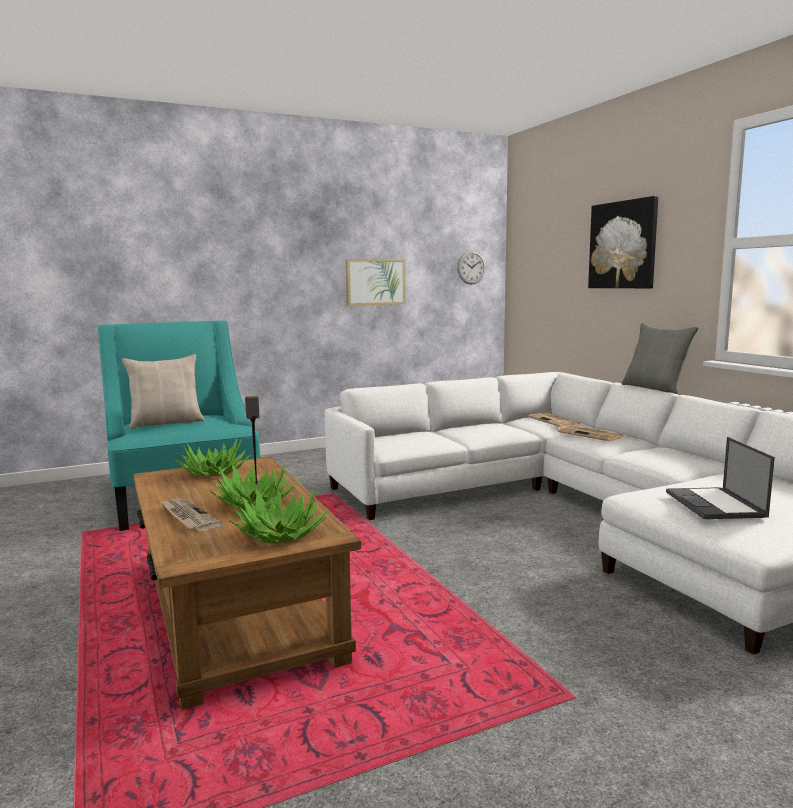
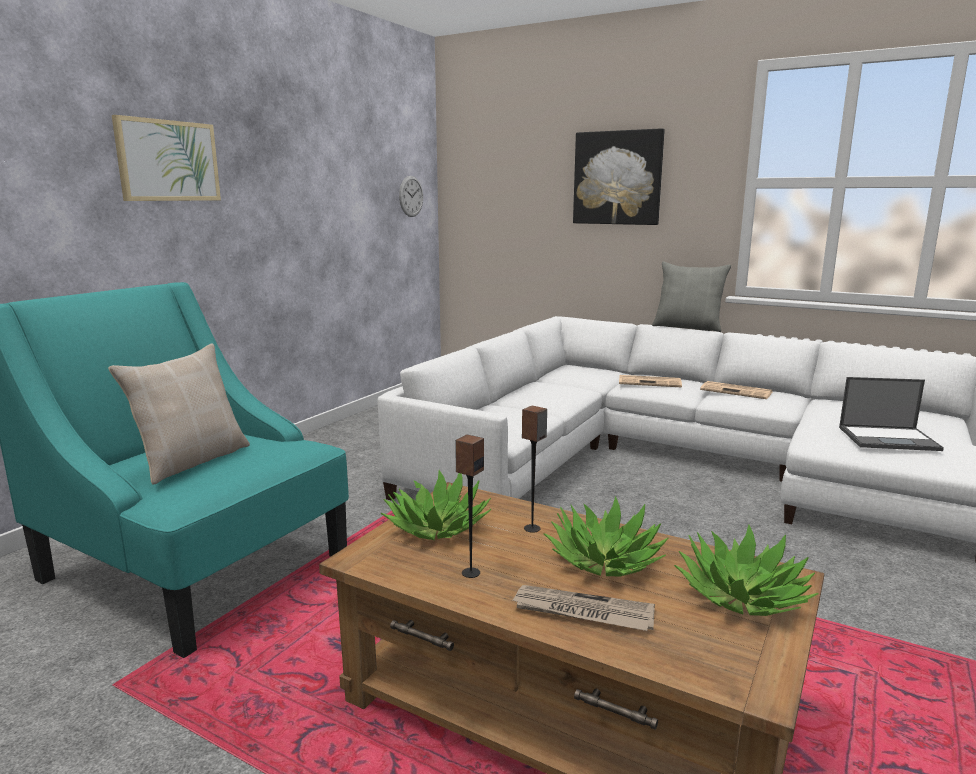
camera: 35 degrees left, 5 degrees up
picture [346,259,406,306] -> picture moved to [112,115,221,201]
newspaper [528,413,581,427] -> newspaper moved to [700,381,772,399]
laptop [666,437,775,519] -> laptop turned 45 degrees counterclockwise [839,377,944,451]
none -> speaker [455,435,484,578]

